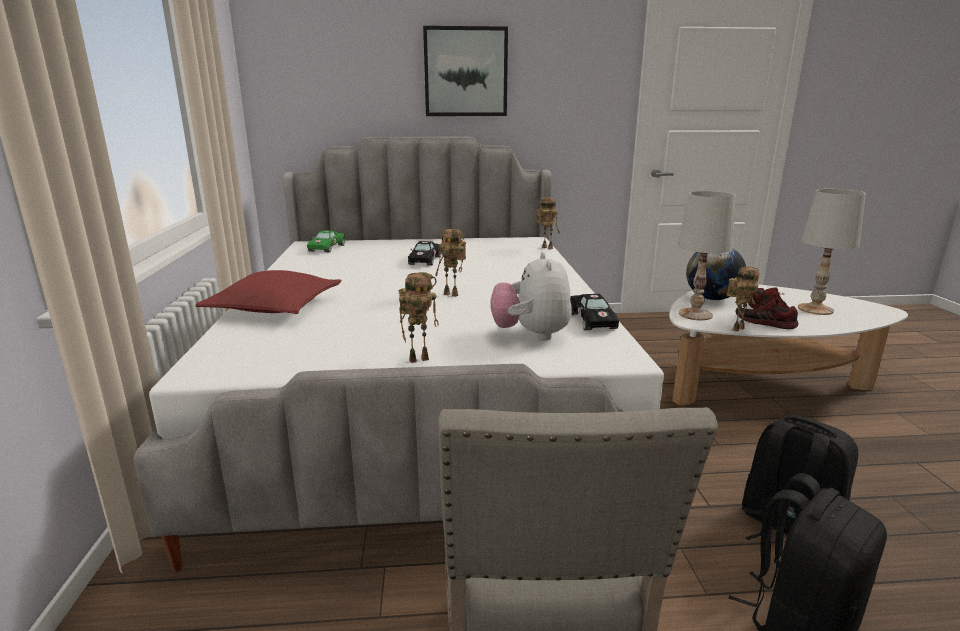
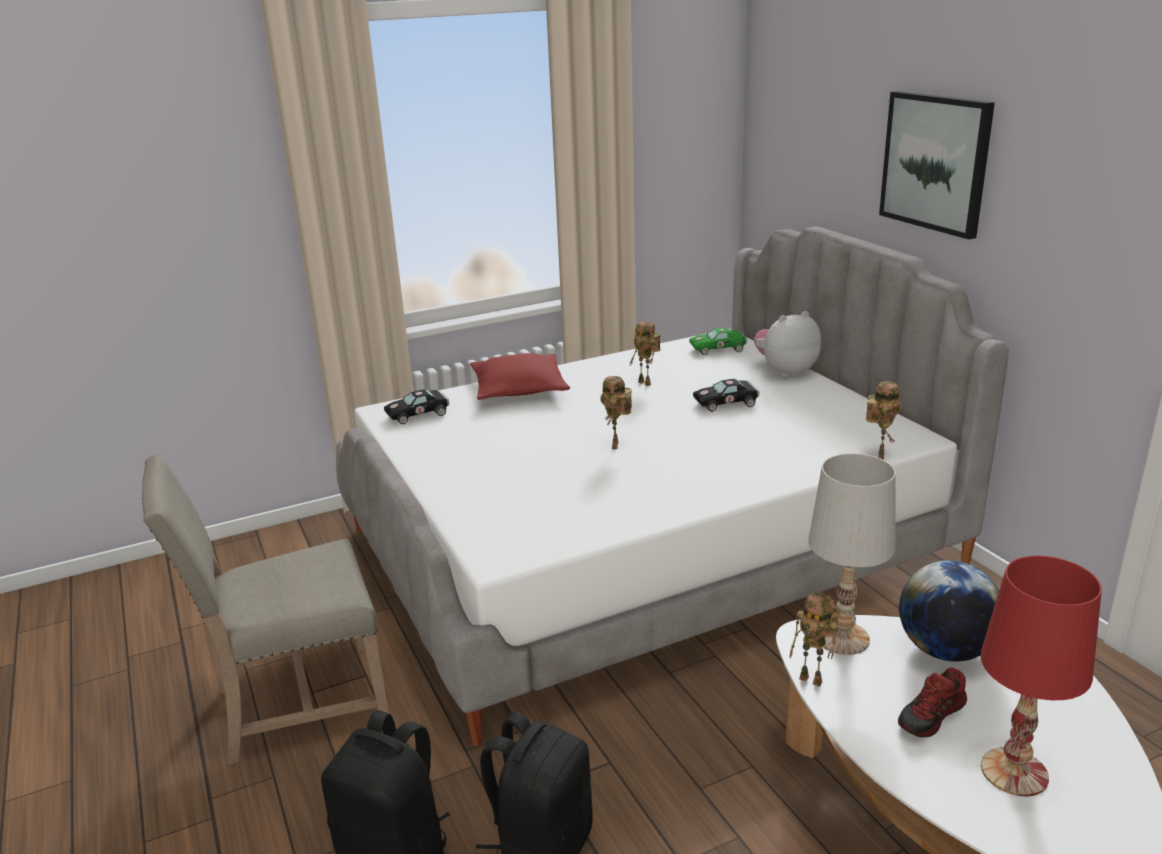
camera: 70 degrees right, 5 degrees up
toy robot [399,272,439,363] -> toy robot moved to [629,321,661,386]
plush toy [491,252,572,341] -> plush toy moved to [754,311,821,378]
black toy car [570,294,619,330] -> black toy car moved to [384,389,449,424]
shoe [736,299,799,329] -> none
white table lamp [798,189,866,315] -> red table lamp [980,556,1102,796]

